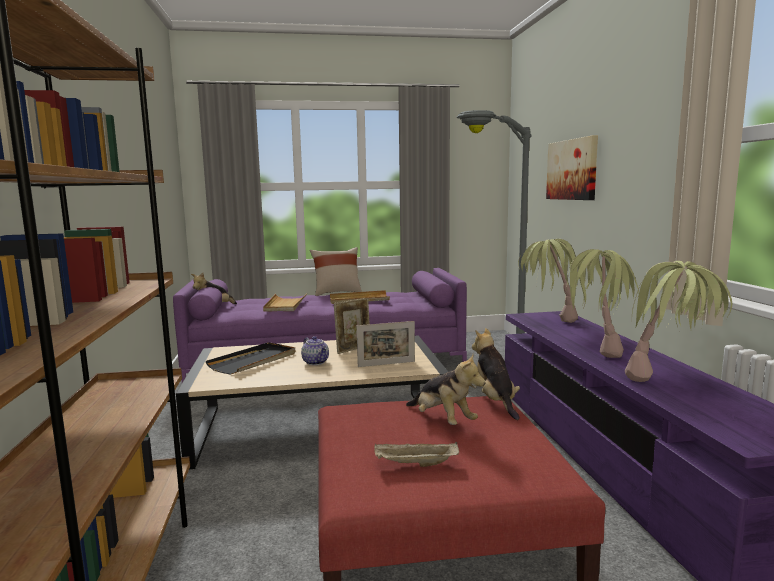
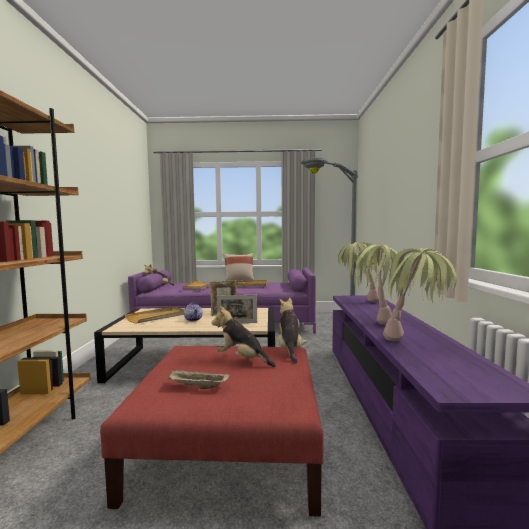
camera: 10 degrees right, 5 degrees down
black tray [206,342,295,375] -> beige tray [125,307,184,324]
plush toy [406,354,485,425] -> plush toy turned 150 degrees clockwise [212,306,276,367]
picture [546,135,598,200] -> none

